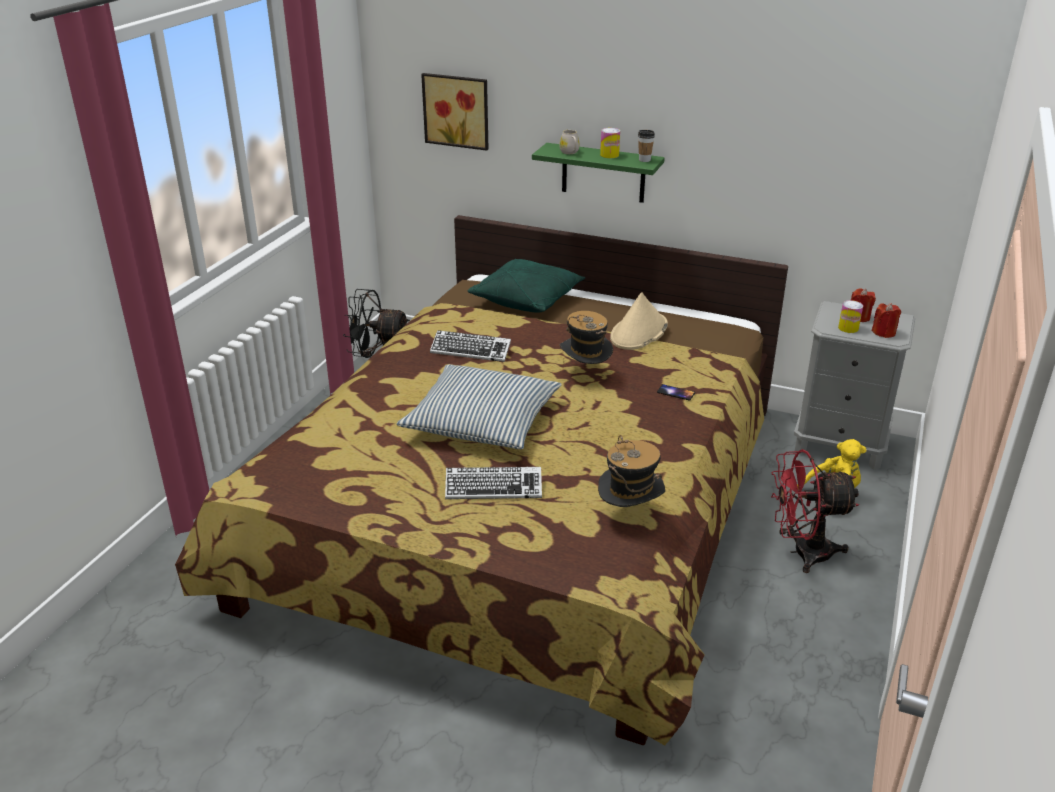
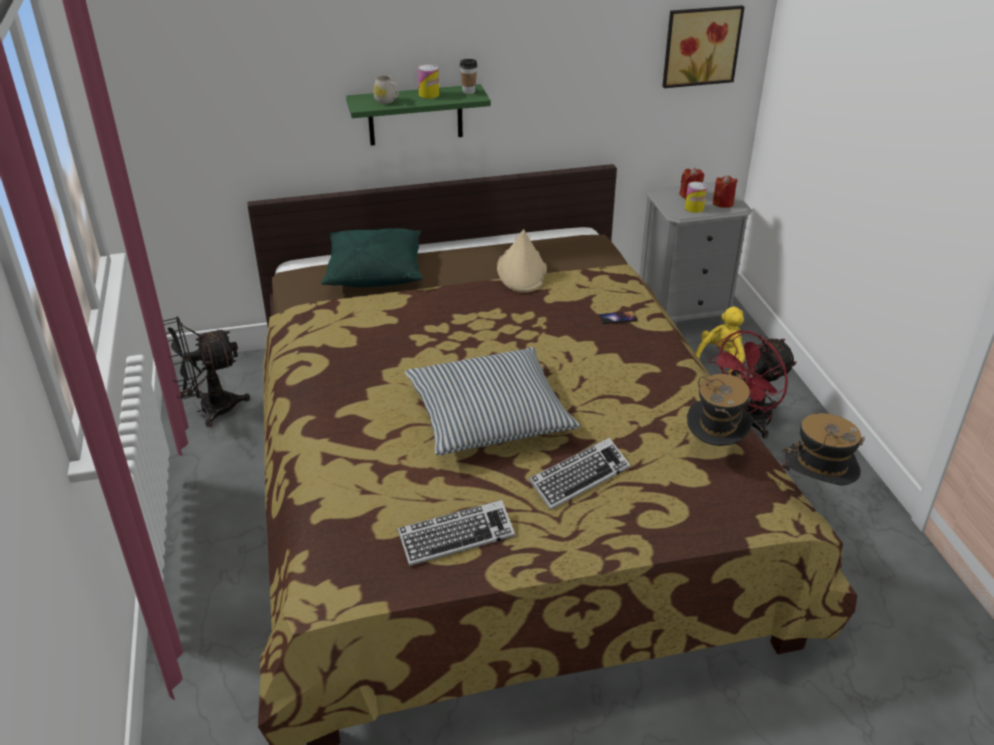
camera: 35 degrees left, 5 degrees up
picture [421,73,488,151] -> picture moved to [662,5,744,88]
keyboard [430,330,511,362] -> keyboard moved to [397,500,515,566]
hat [560,311,613,364] -> hat moved to [779,413,865,487]

